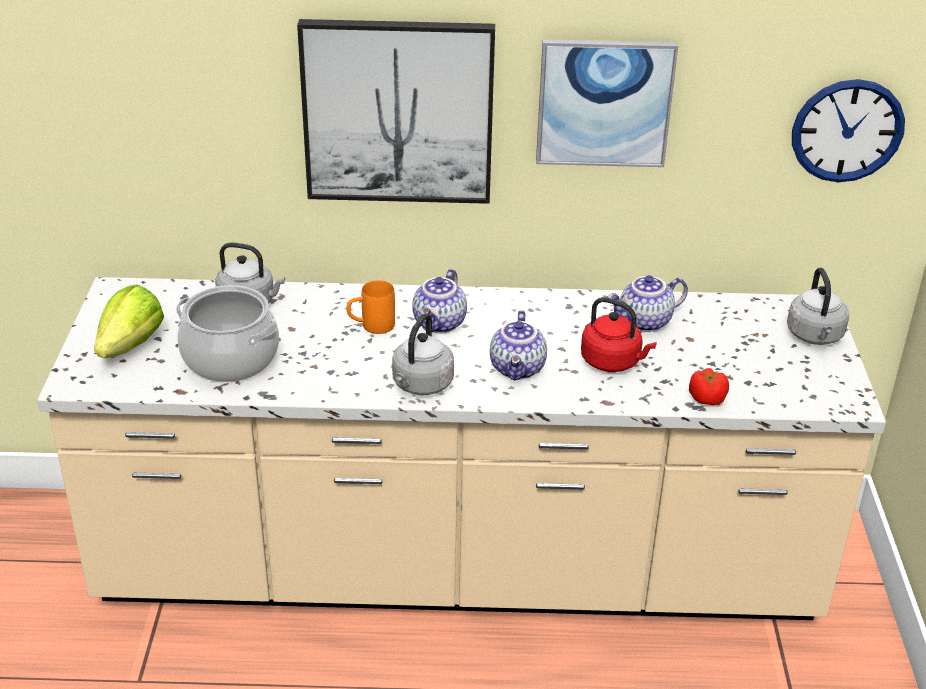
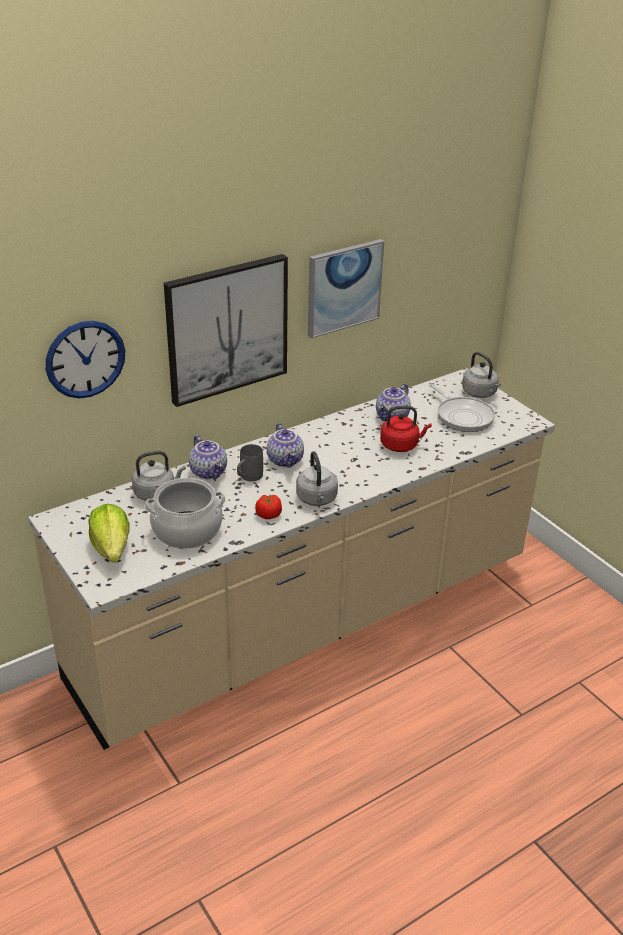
camera: 35 degrees left, 0 degrees up
orange mug [347,280,395,334] -> grey mug [237,444,263,481]
teapot [490,310,547,380] -> teapot moved to [189,435,227,479]
tomato [689,368,729,405] -> tomato moved to [255,495,282,519]
wall clock [792,79,905,182] -> wall clock moved to [46,321,125,398]
none -> frying pan [429,383,495,432]

